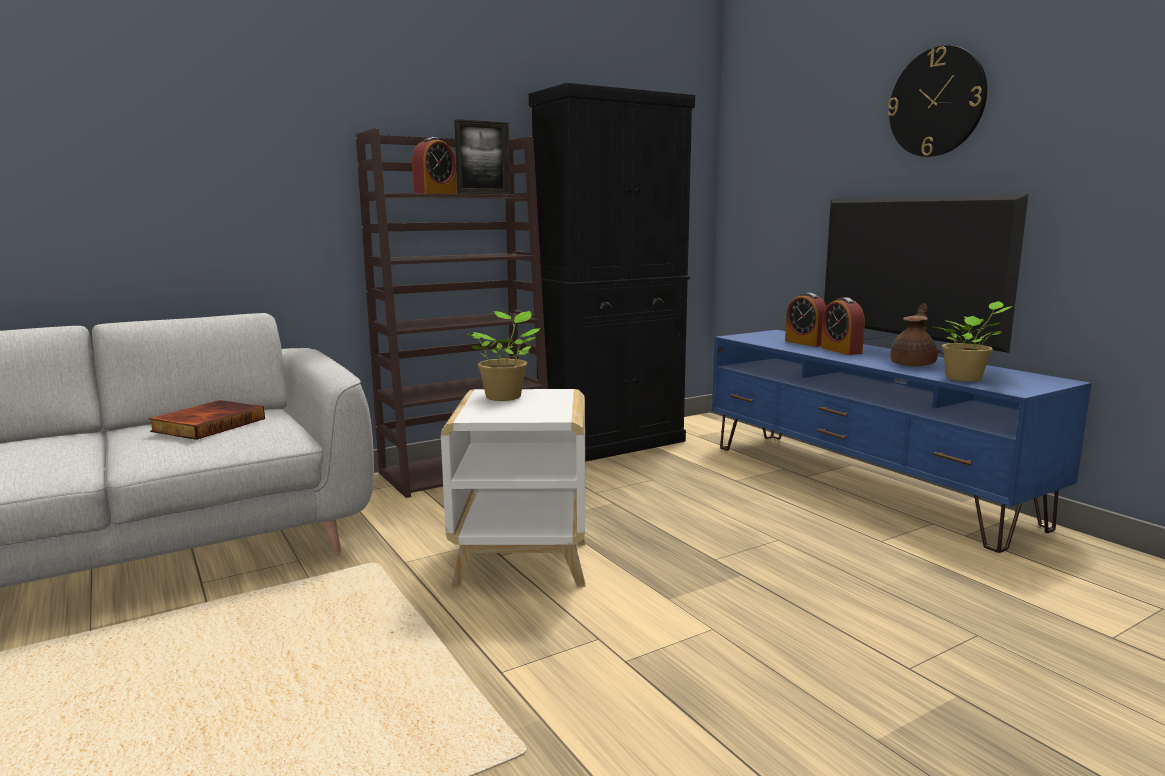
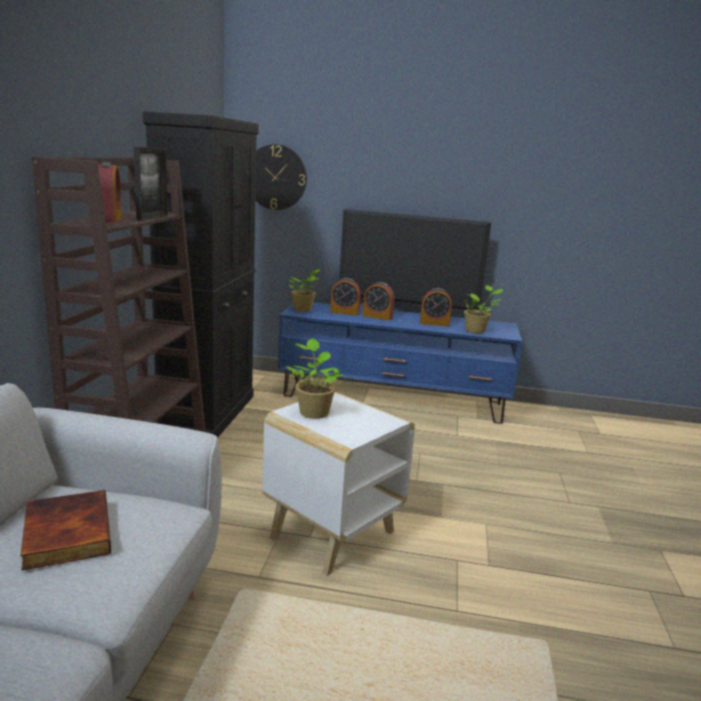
camera: 50 degrees left, 5 degrees up
wall clock [888,45,987,157] -> wall clock moved to [255,144,307,210]
brown teapot [890,303,938,366] -> alarm clock [420,288,452,327]
none -> potted plant [289,269,320,312]

